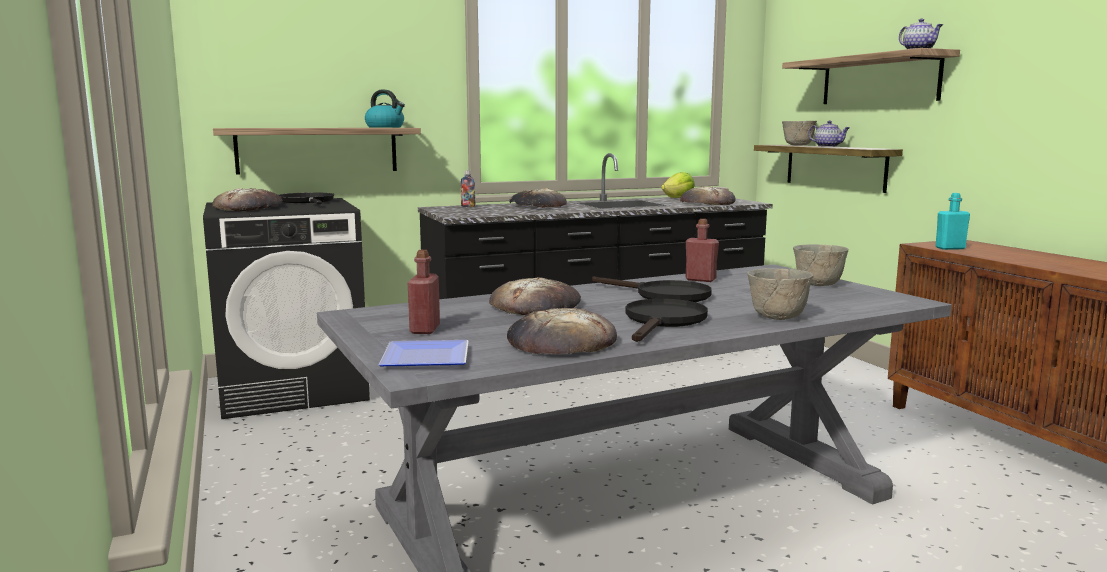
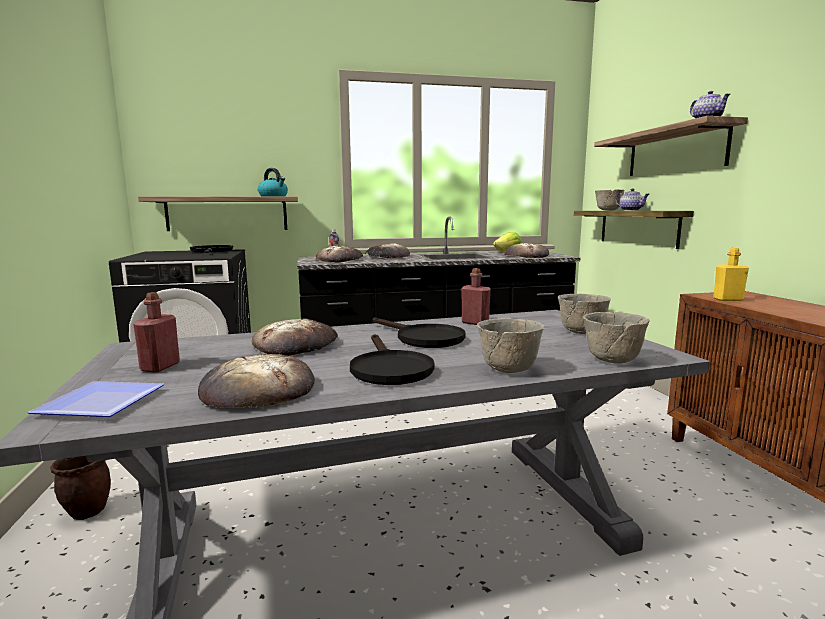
camera: 10 degrees right, 0 degrees up
bread [213,188,283,211] -> bread moved to [316,246,363,262]
black frying pan [625,299,708,342] -> black frying pan turned 135 degrees clockwise [350,334,434,385]
turquoise bottle [935,193,970,250] -> yellow bottle [713,248,749,301]
none -> brown planter [50,456,111,520]
none -> grey bowl [583,312,649,363]

